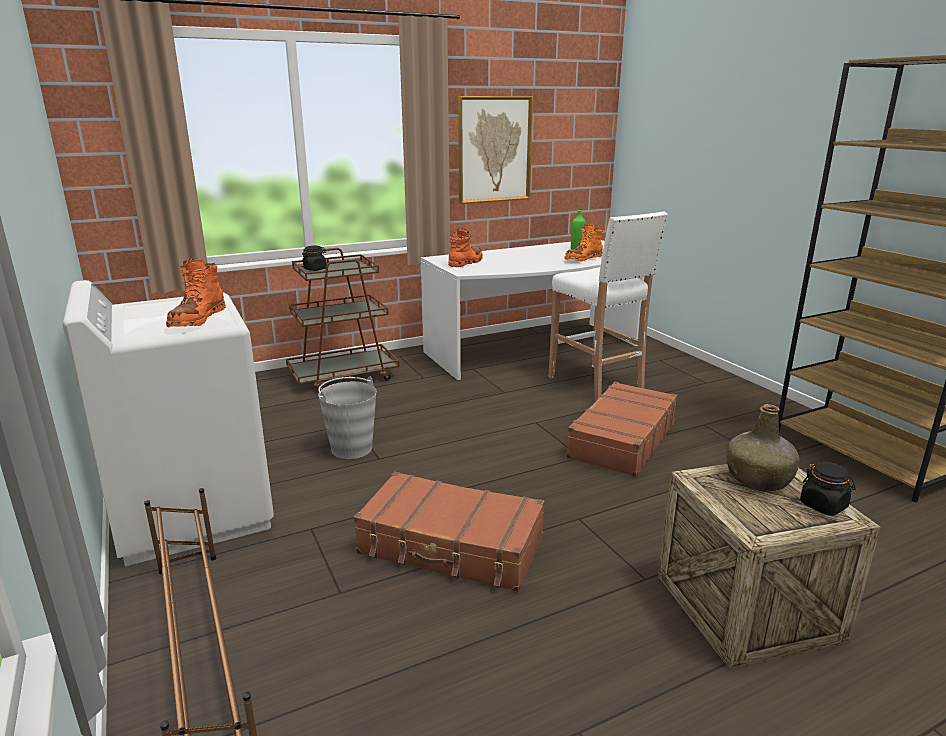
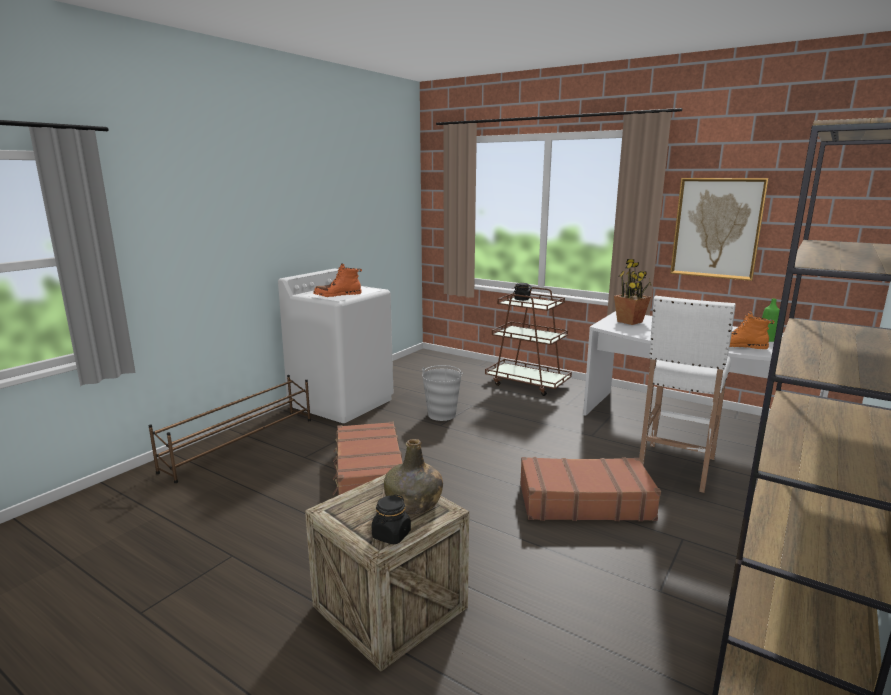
camera: 60 degrees right, 5 degrees down
orange boot [448,228,483,268] -> potted plant [614,259,651,325]

